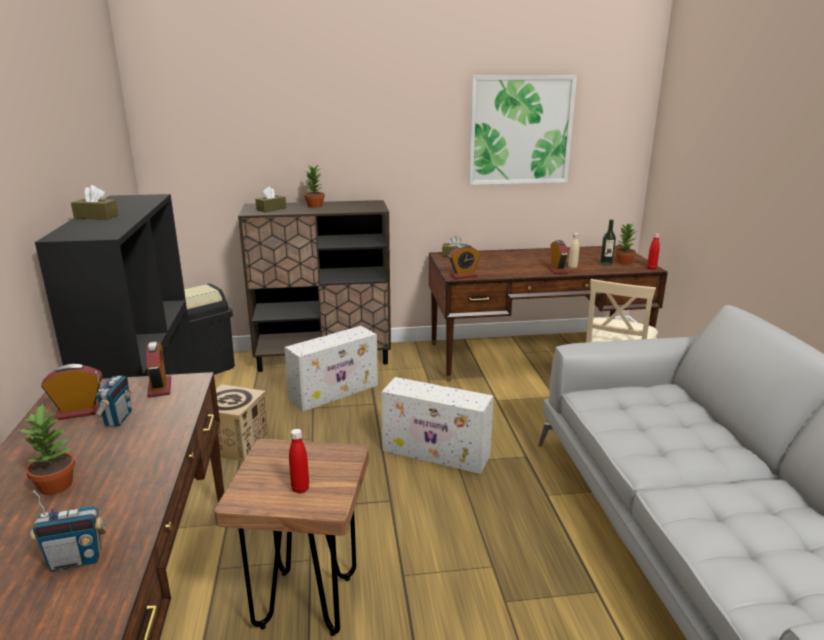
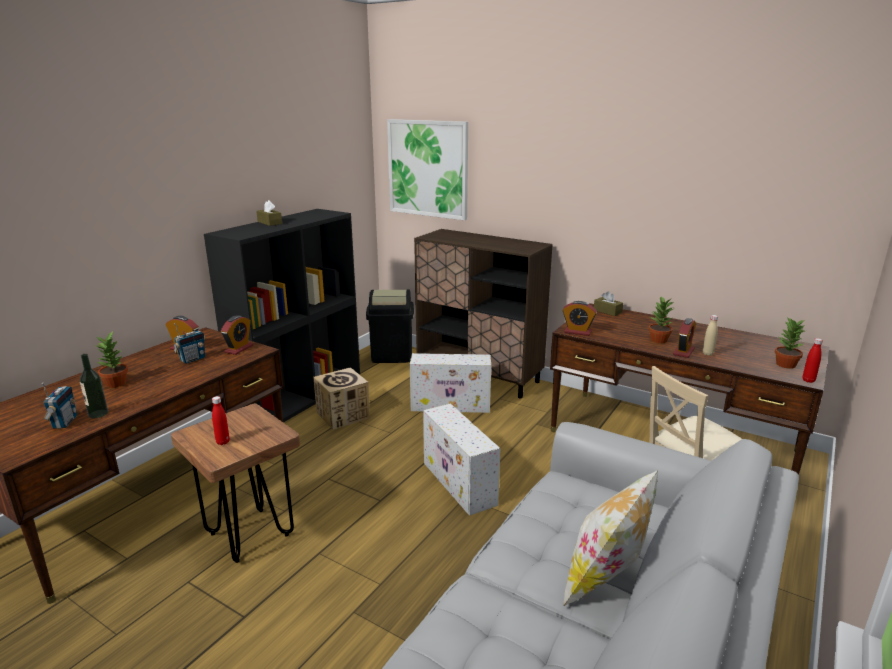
camera: 40 degrees right, 0 degrees up
radio [30,490,106,571] -> radio turned 120 degrees counterclockwise [42,383,77,429]
brown tissue box [255,186,286,212] -> none
potted plant [304,165,325,208] -> potted plant moved to [649,297,674,343]
picture [468,75,577,185] -> picture moved to [387,119,468,220]
bottle [600,220,616,266] -> bottle moved to [80,354,108,418]
none -> pillow [563,470,658,606]

